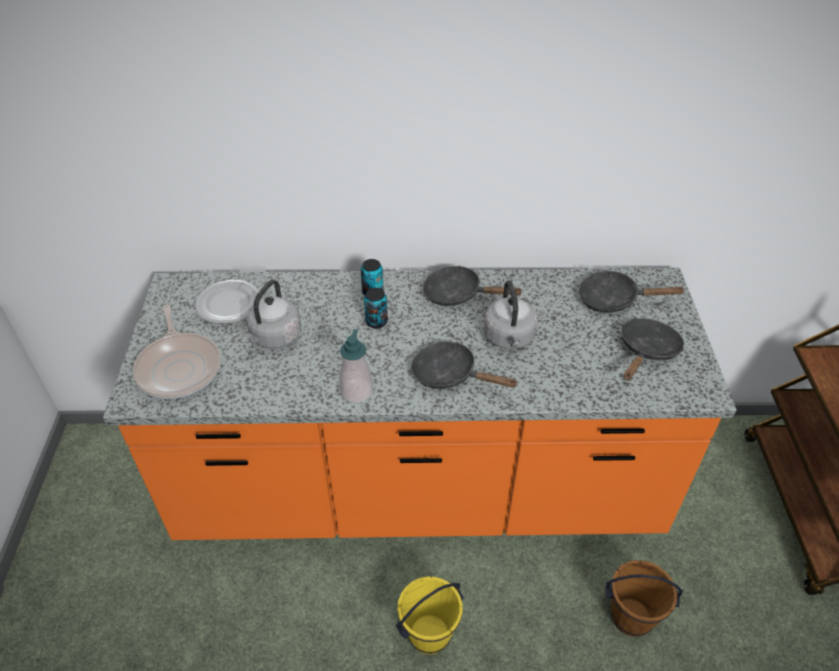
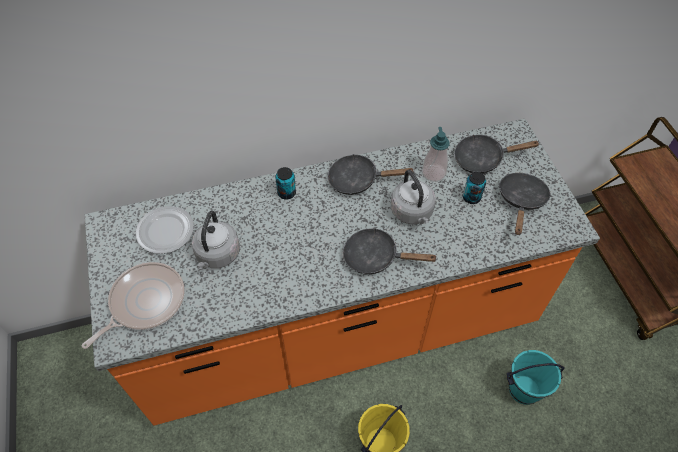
camera: 15 degrees left, 10 degrees up
frying pan [133,305,221,399] -> frying pan turned 105 degrees counterclockwise [82,262,185,349]
soap dispenser [339,329,373,403] -> soap dispenser moved to [422,127,450,182]
can [364,288,388,329] -> can moved to [463,172,486,204]
brown bucket [605,560,683,637] -> turquoise bucket [506,350,565,405]

